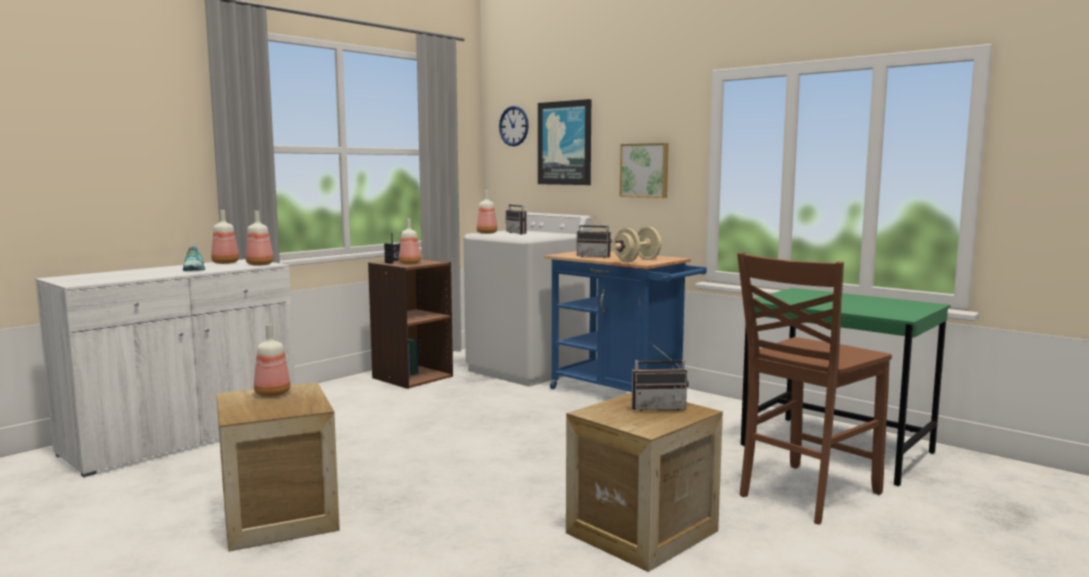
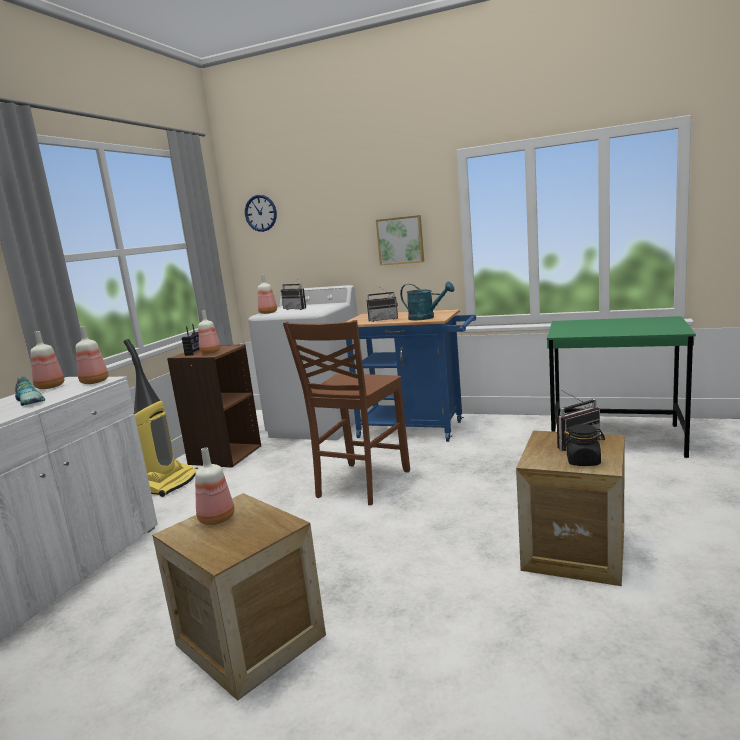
camera: 20 degrees left, 5 degrees up
picture [538,99,591,185] -> none
beige dumbbell [613,227,662,262] -> turquoise watering can [400,281,454,320]
brown chair [737,252,892,525] -> brown chair moved to [283,320,410,505]
none -> vacuum cleaner [123,339,198,497]
none -> black jar [563,424,605,466]

